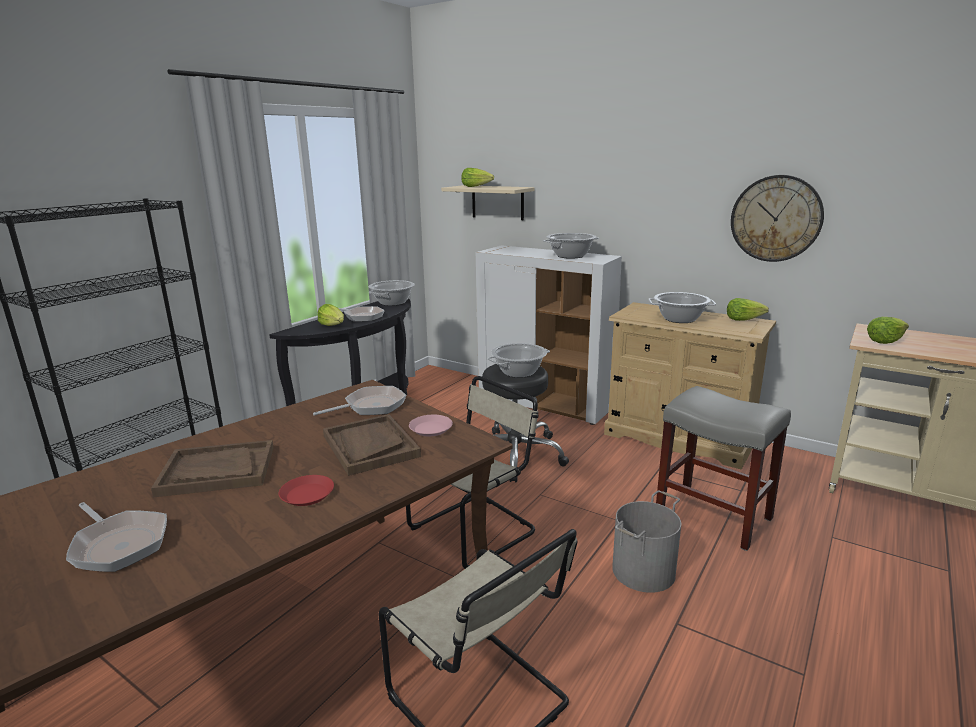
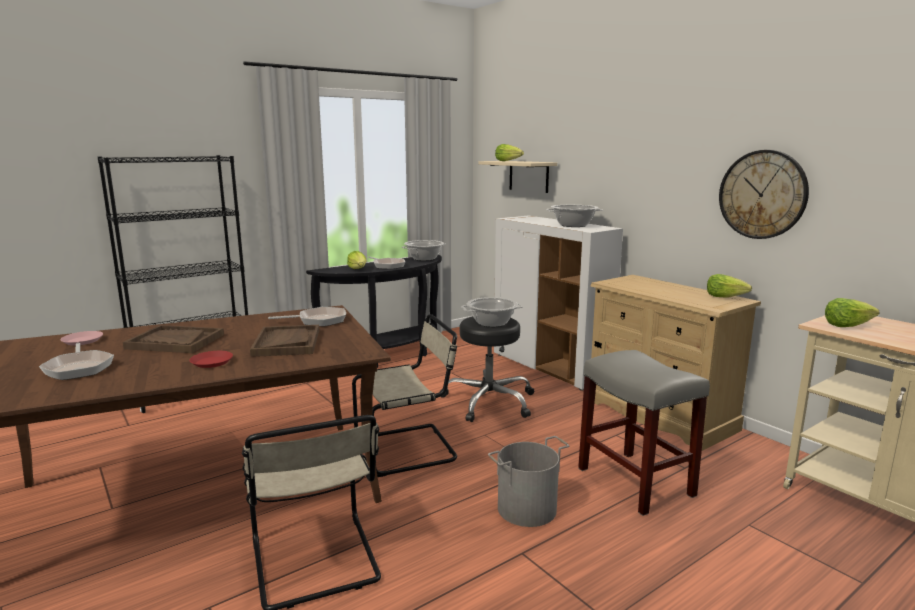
camera: 20 degrees right, 5 degrees down
pink plate [409,415,453,436] -> pink plate moved to [60,331,103,345]
cooking pot [648,292,716,323] -> none

